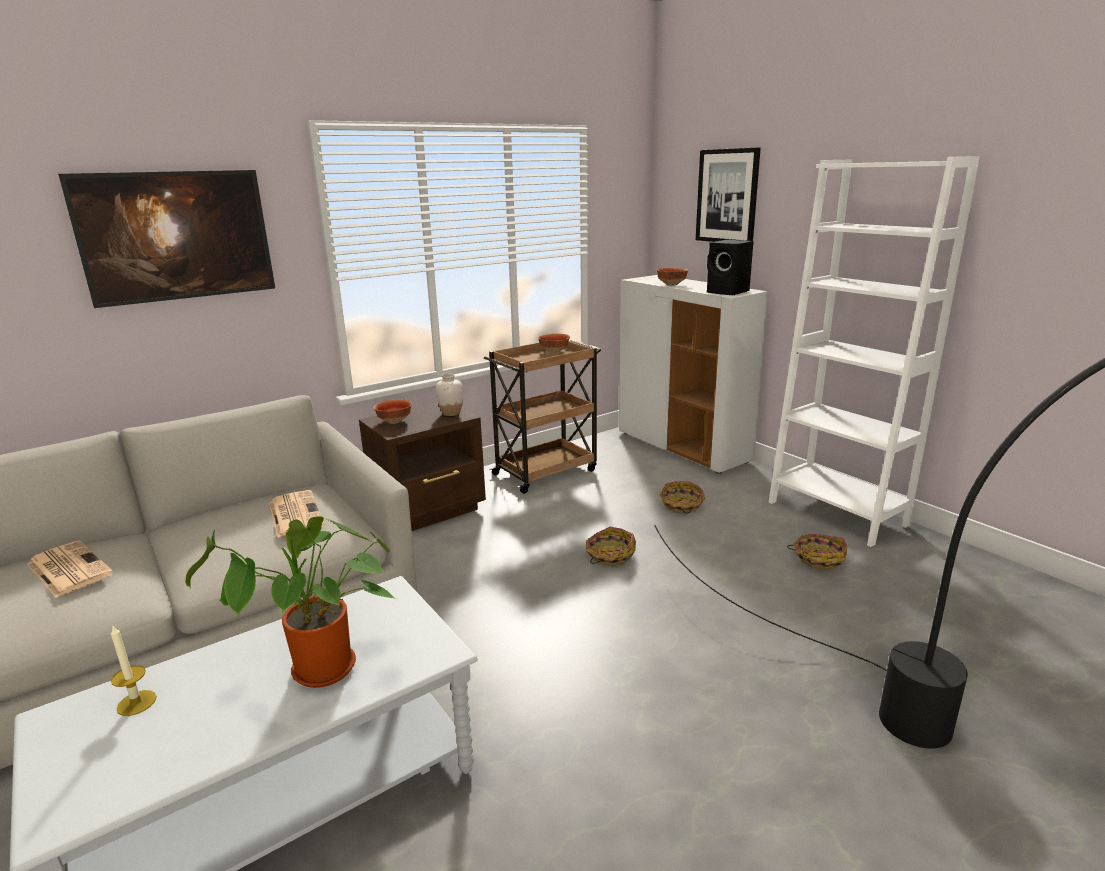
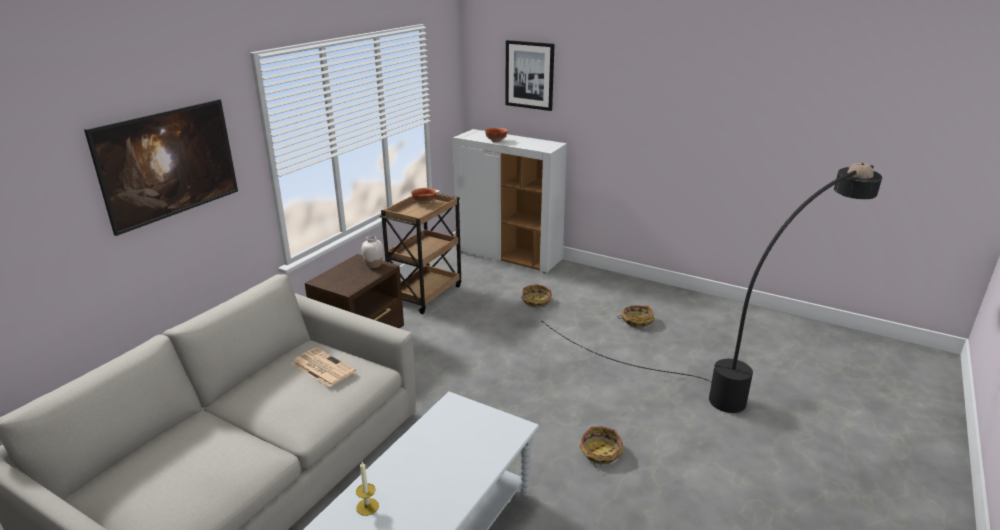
camera: 25 degrees left, 5 degrees up
newspaper [27,541,114,597] -> none
potted plant [185,516,396,688] -> none
bowl [373,399,412,424] -> none
basket [586,527,636,566] -> basket moved to [579,426,623,468]
black speaker [707,240,754,295] -> none
white bookcase [769,156,980,547] -> none

